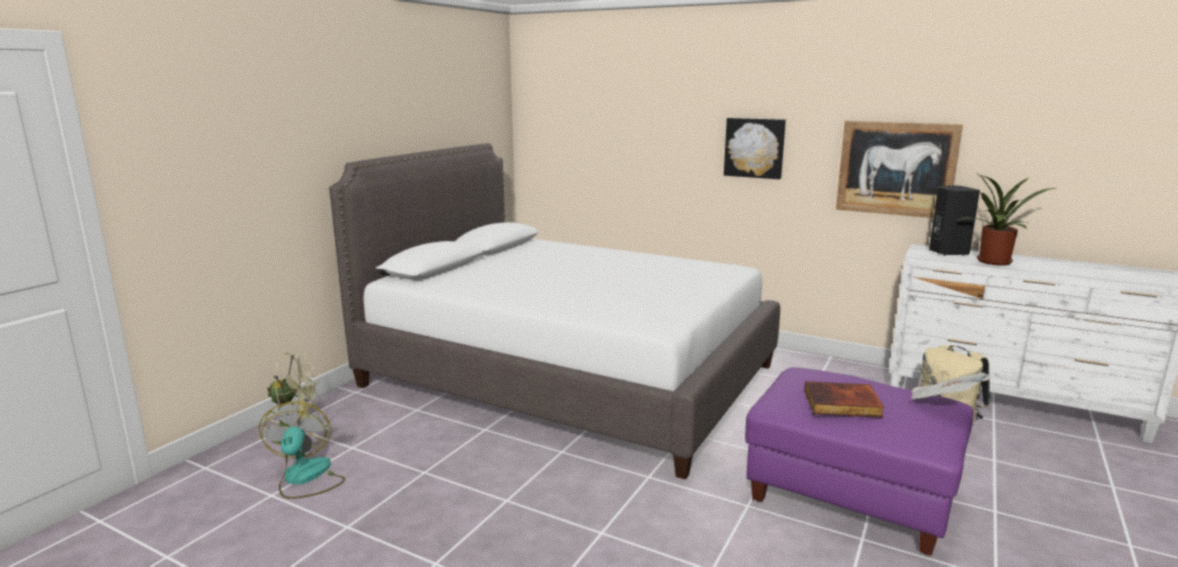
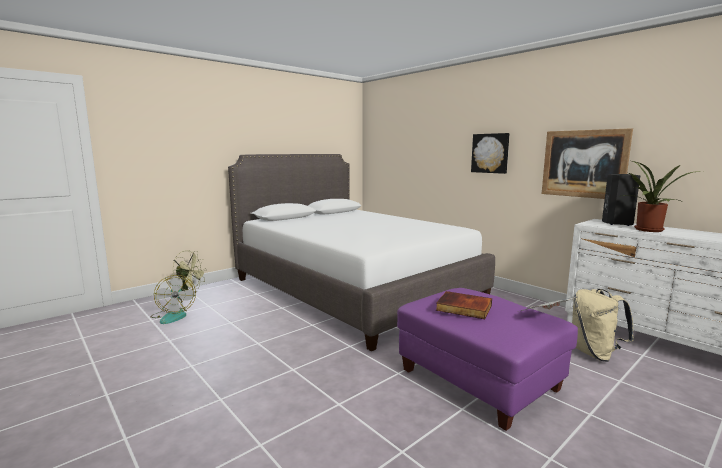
camera: 20 degrees right, 5 degrees down
fan [259,401,345,499] -> fan turned 150 degrees clockwise [150,275,196,324]

